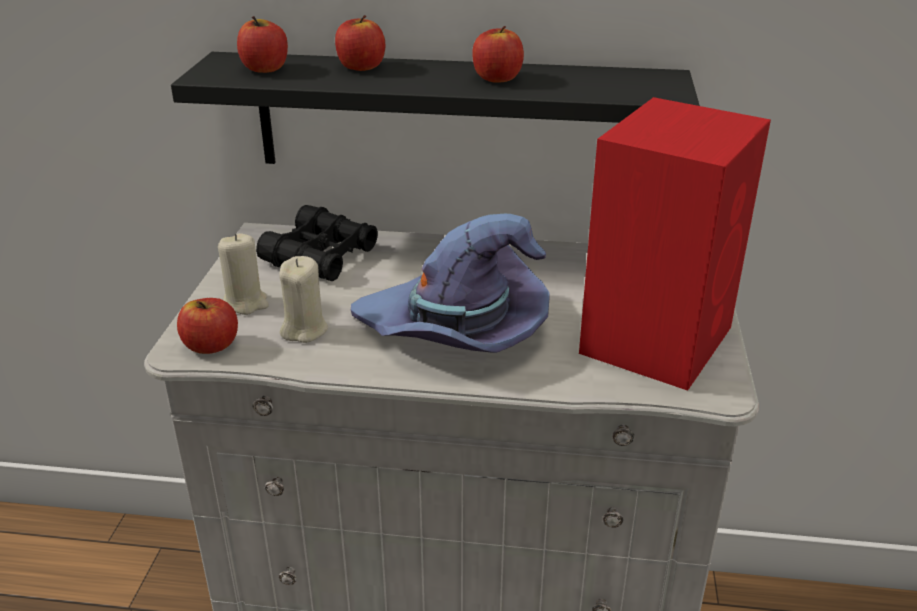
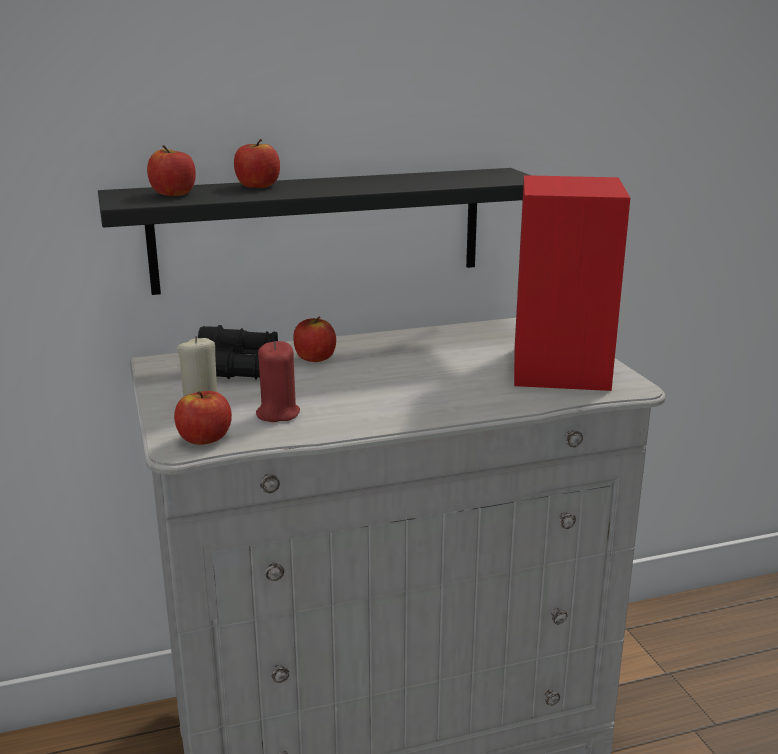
camera: 25 degrees left, 10 degrees down
beige candle [279,256,328,343] -> red candle [256,341,300,422]
purple hat [351,214,549,353] -> none
apple [472,26,524,83] -> apple moved to [293,317,336,362]

